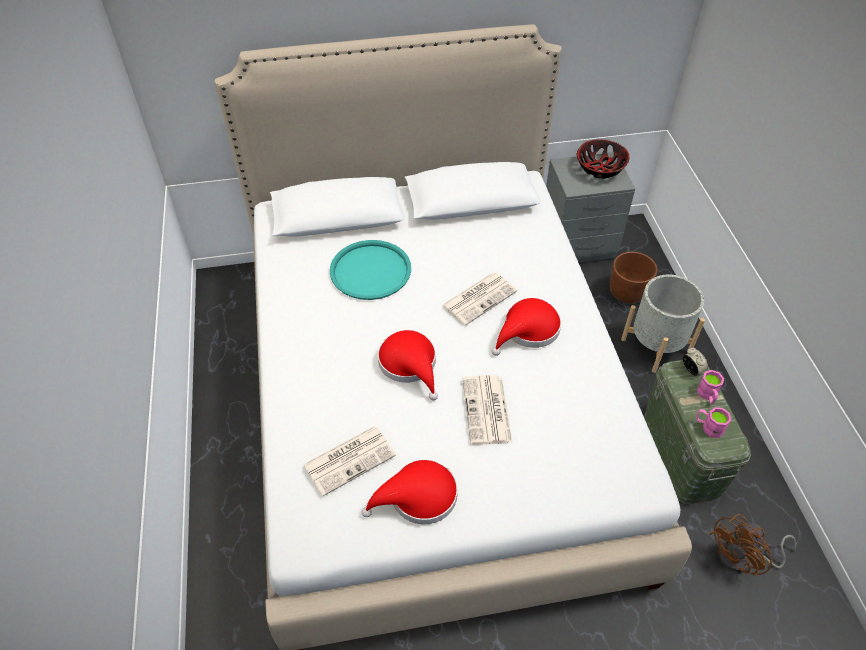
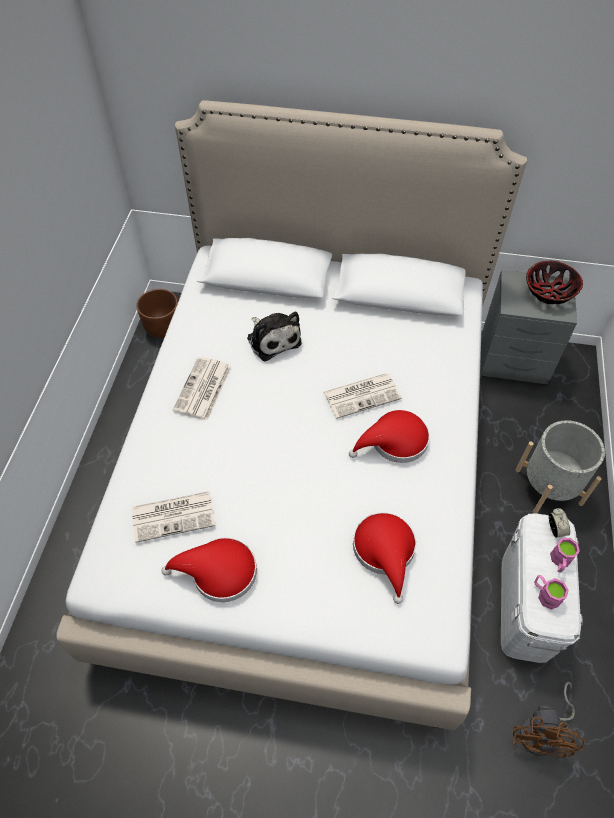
camera: 20 degrees right, 5 degrees up
turquoise tray [330,240,411,300] -> plush toy [247,312,302,361]
red hat [378,330,438,400] -> red hat moved to [353,512,416,604]
newspaper [463,375,512,445] -> newspaper moved to [173,357,231,420]
brown planter [610,252,657,304] -> brown planter moved to [136,289,178,338]
green storage box [644,360,751,504] -> white storage box [501,513,583,663]
brown fan [709,514,797,575] -> brown fan turned 60 degrees counterclockwise [513,682,585,758]

